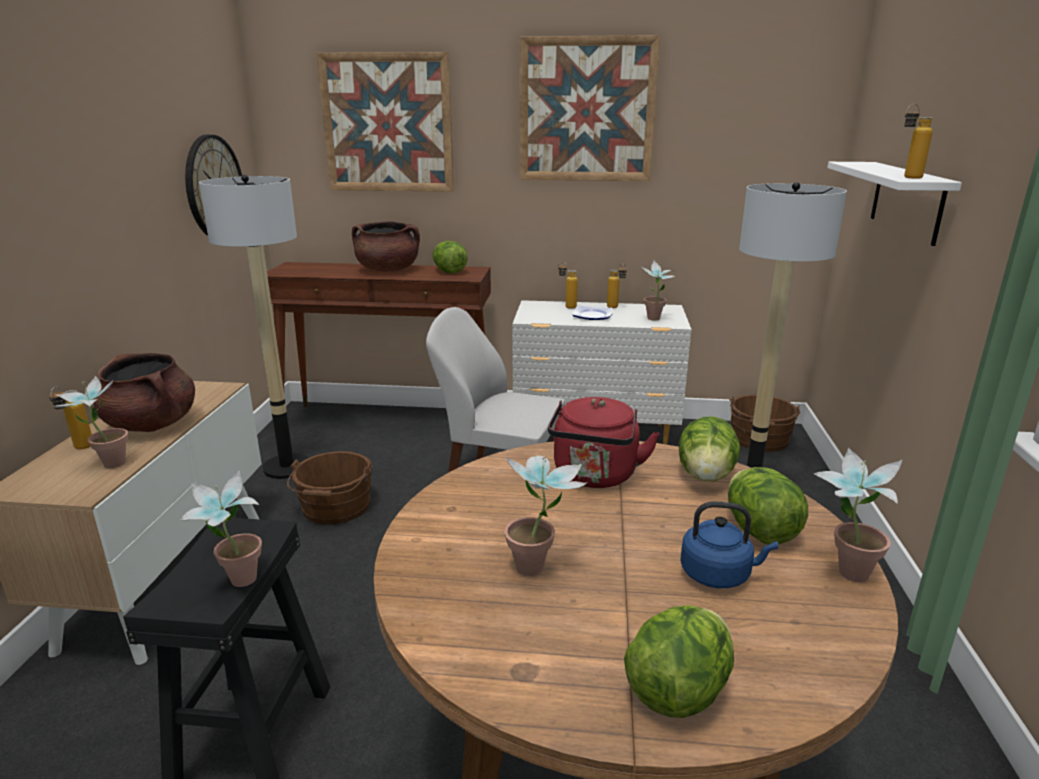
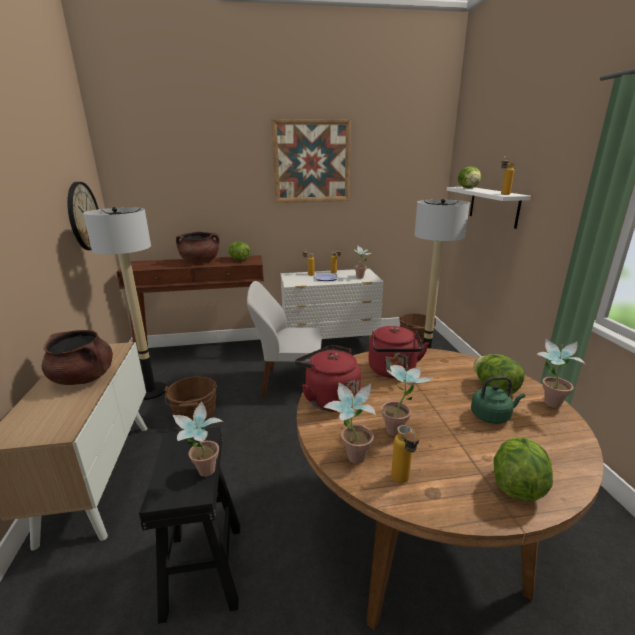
camera: 15 degrees left, 0 degrees up
bottle [49,386,92,449] -> bottle moved to [391,425,419,483]
potted plant [53,376,128,468] -> potted plant moved to [324,382,376,464]
picture [316,52,454,192] -> none
lettuce [679,416,740,482] -> lettuce moved to [458,166,481,188]
blue kettle [680,501,778,588] -> green kettle [471,376,525,424]
none -> red kettle [295,345,361,412]

